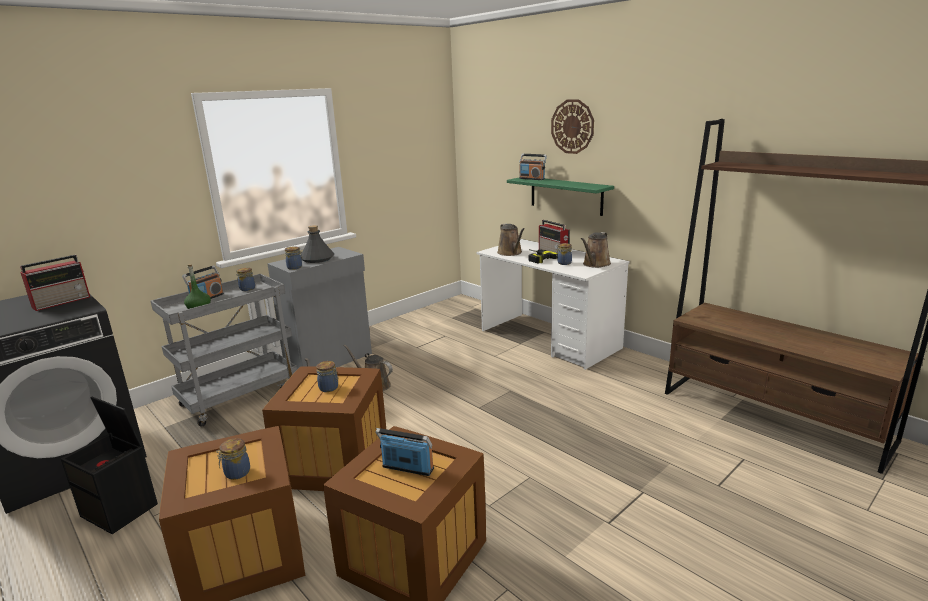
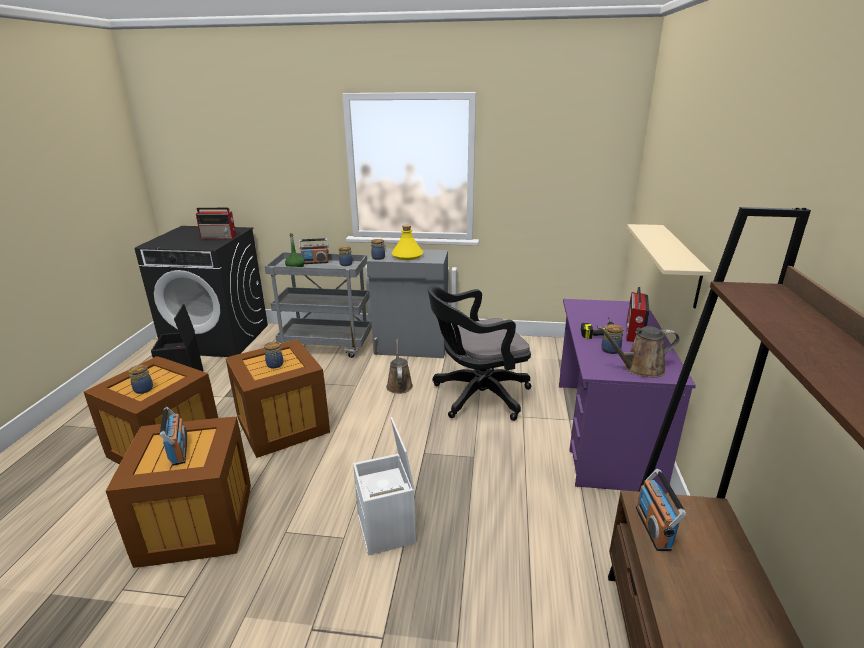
camera: 50 degrees right, 5 degrees up
grey bottle [300,225,334,263] -> yellow bottle [392,225,423,260]
white desk [476,239,630,370] -> purple desk [559,299,696,494]
brown watering can [497,223,524,256] -> none
green shelf [507,178,614,216] -> beige shelf [627,224,711,309]
radio [519,154,547,180] -> radio moved to [636,469,687,551]
wall clock [551,99,594,154] -> none
none -> white storage box [353,417,416,556]
none -> black office chair [428,286,531,421]

